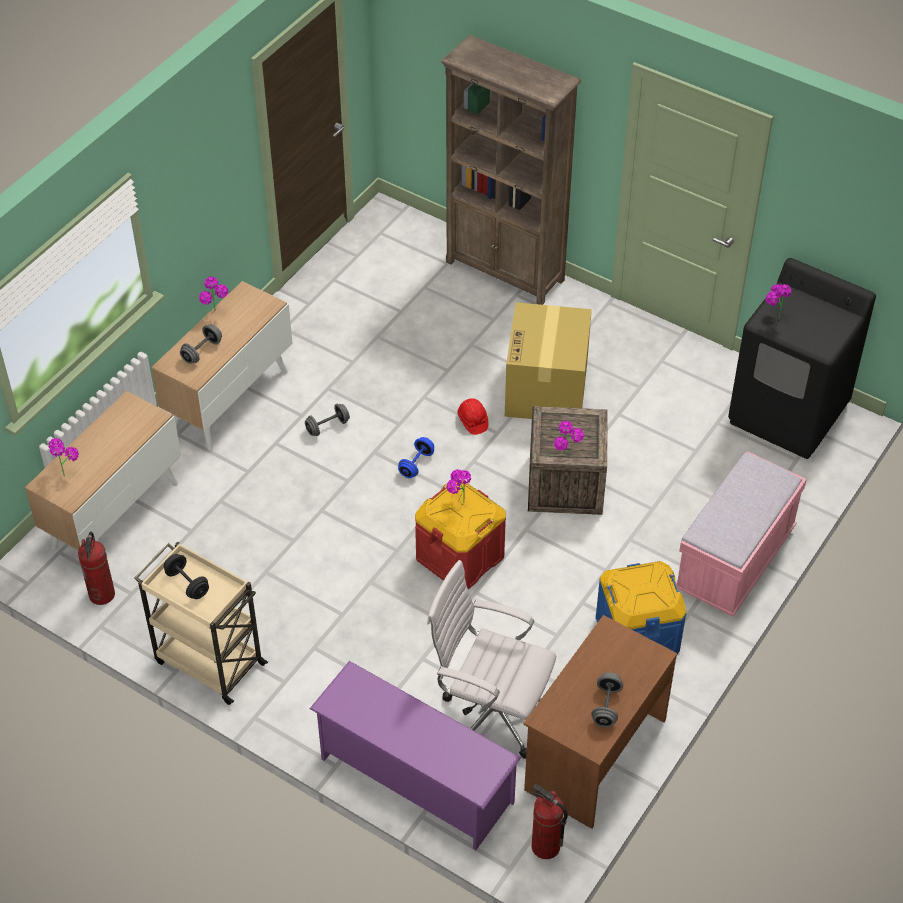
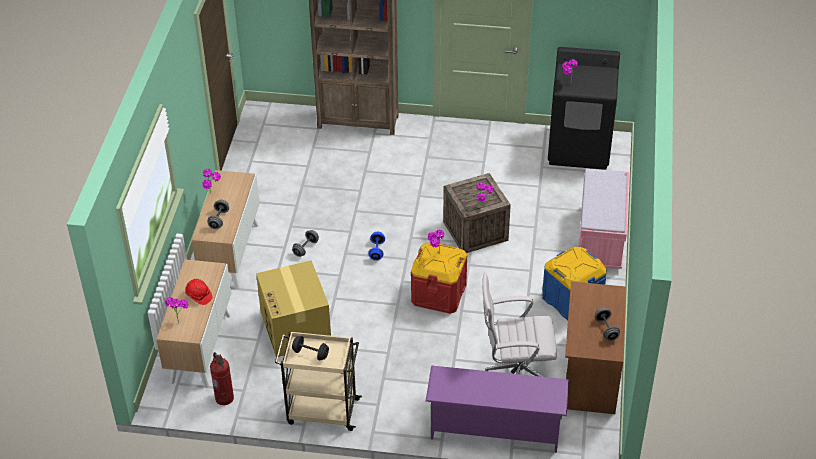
camera: 25 degrees left, 5 degrees down
red hard hat [457,398,488,435] -> red hard hat moved to [185,279,213,305]
cardboard box [505,302,592,419] -> cardboard box moved to [256,260,331,357]
fire extinguisher [532,784,568,859] -> none

